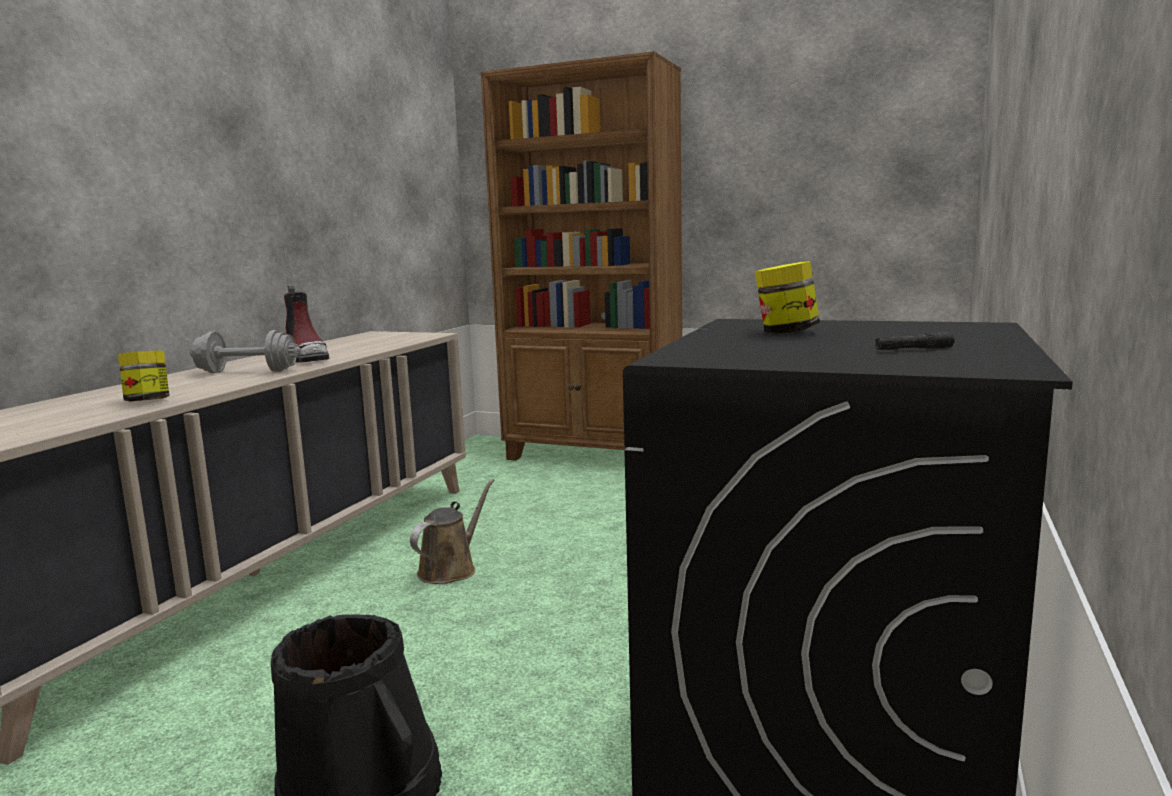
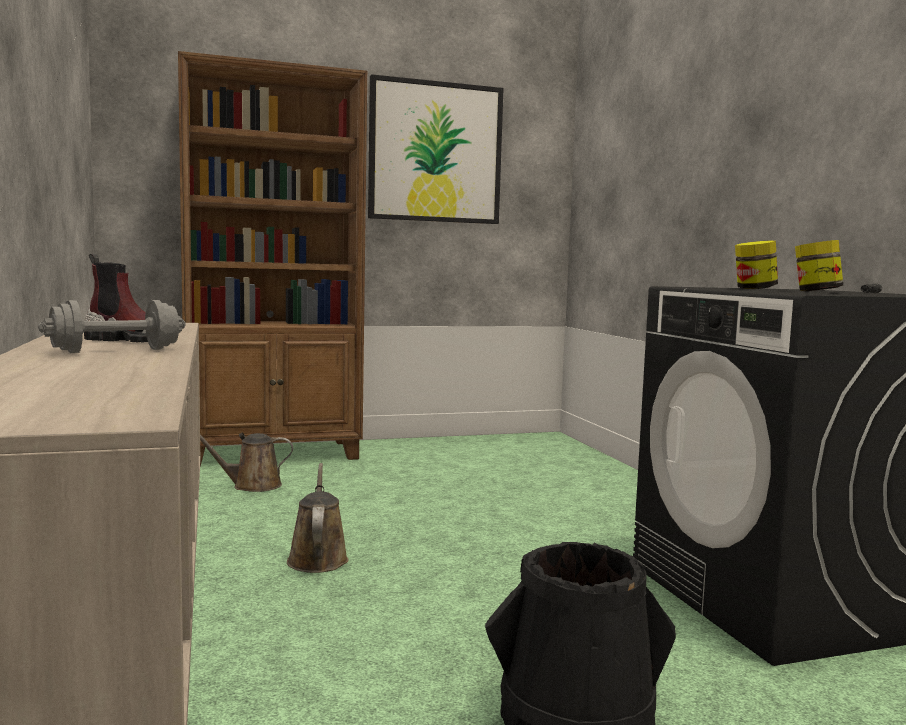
camera: 40 degrees left, 5 degrees down
jar [118,351,169,402] -> jar moved to [795,240,843,292]
none -> brown watering can [200,432,293,492]
none -> picture [368,74,504,224]

